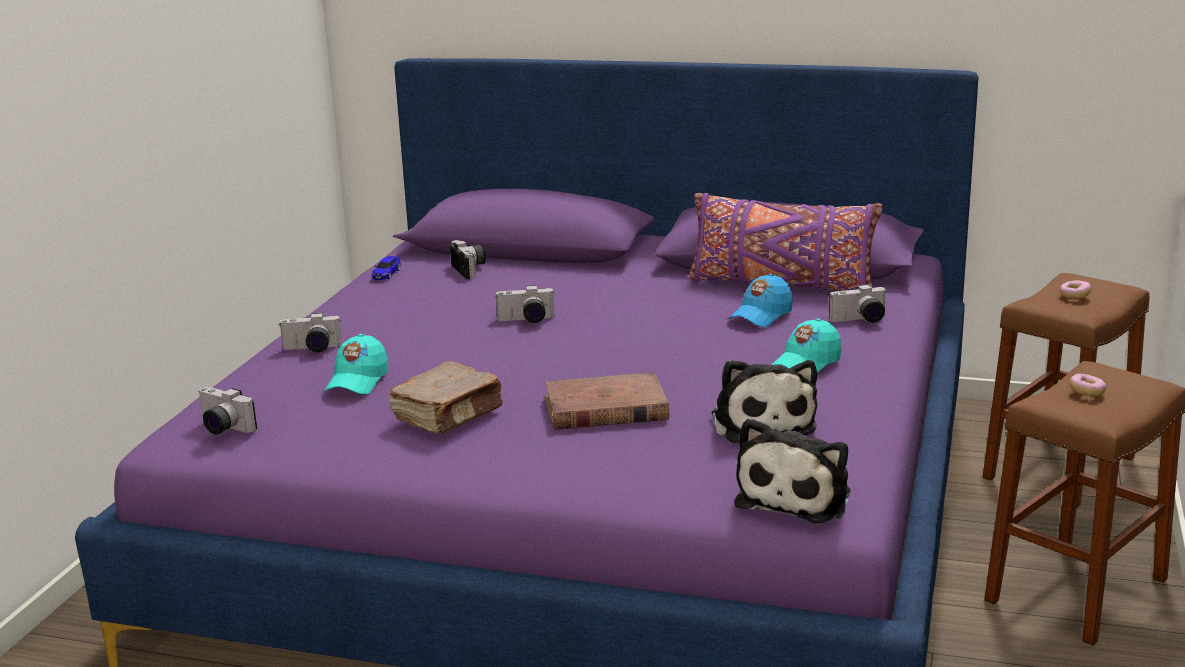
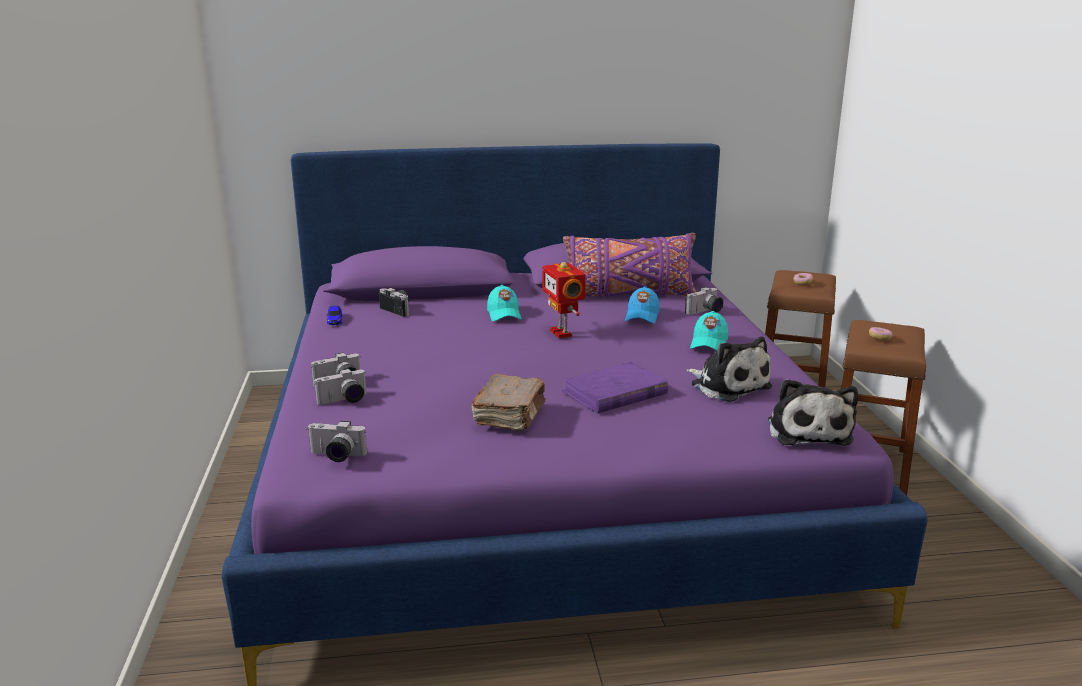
camera: 25 degrees left, 0 degrees up
turquoise cap [324,334,388,394] -> turquoise cap moved to [487,285,521,321]
camera [495,285,555,323] -> camera moved to [314,369,366,405]
brown book [544,372,669,430] -> purple book [562,362,668,414]
none -> toy robot [542,262,586,338]

